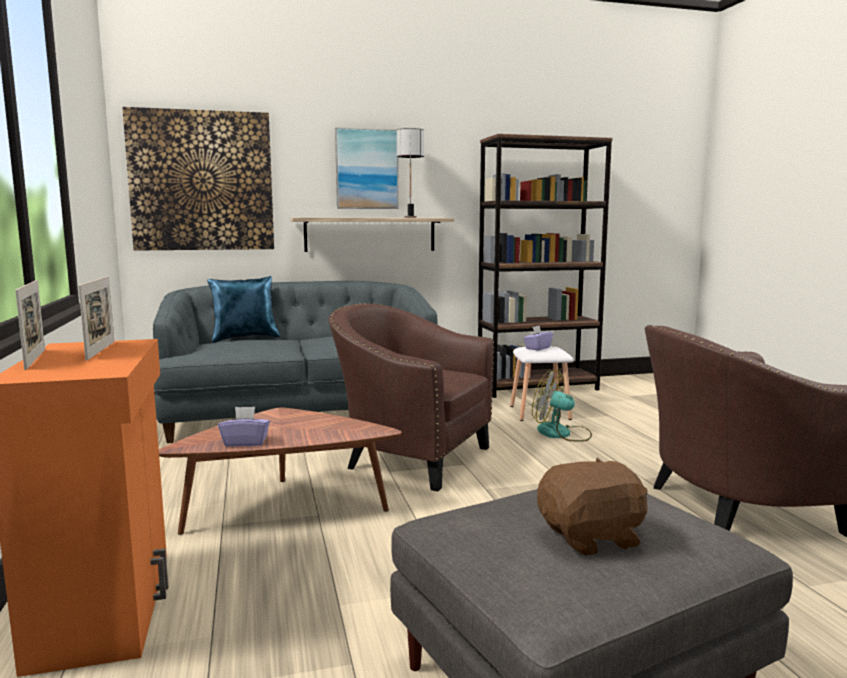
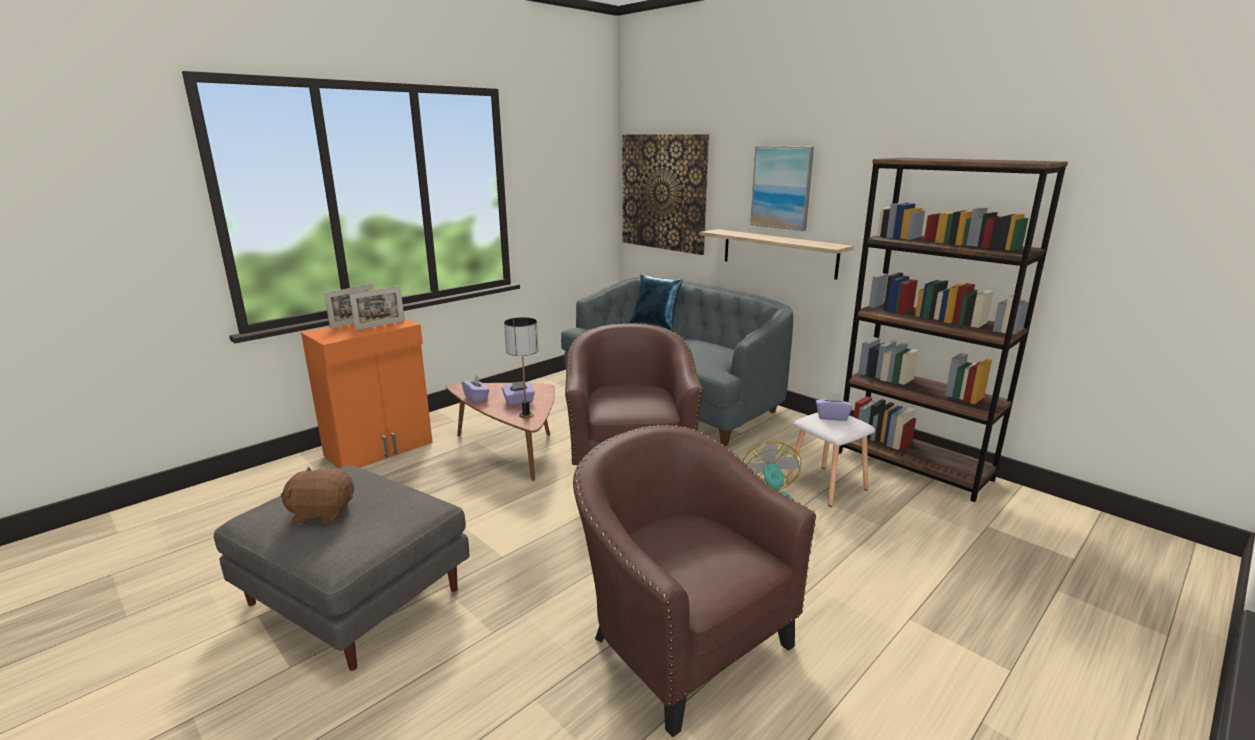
camera: 60 degrees right, 10 degrees up
table lamp [397,128,424,218] -> table lamp moved to [504,317,538,418]
brown plush toy [537,457,648,556] -> brown plush toy turned 135 degrees clockwise [281,467,354,524]
none -> purple tissue box [502,381,535,406]

